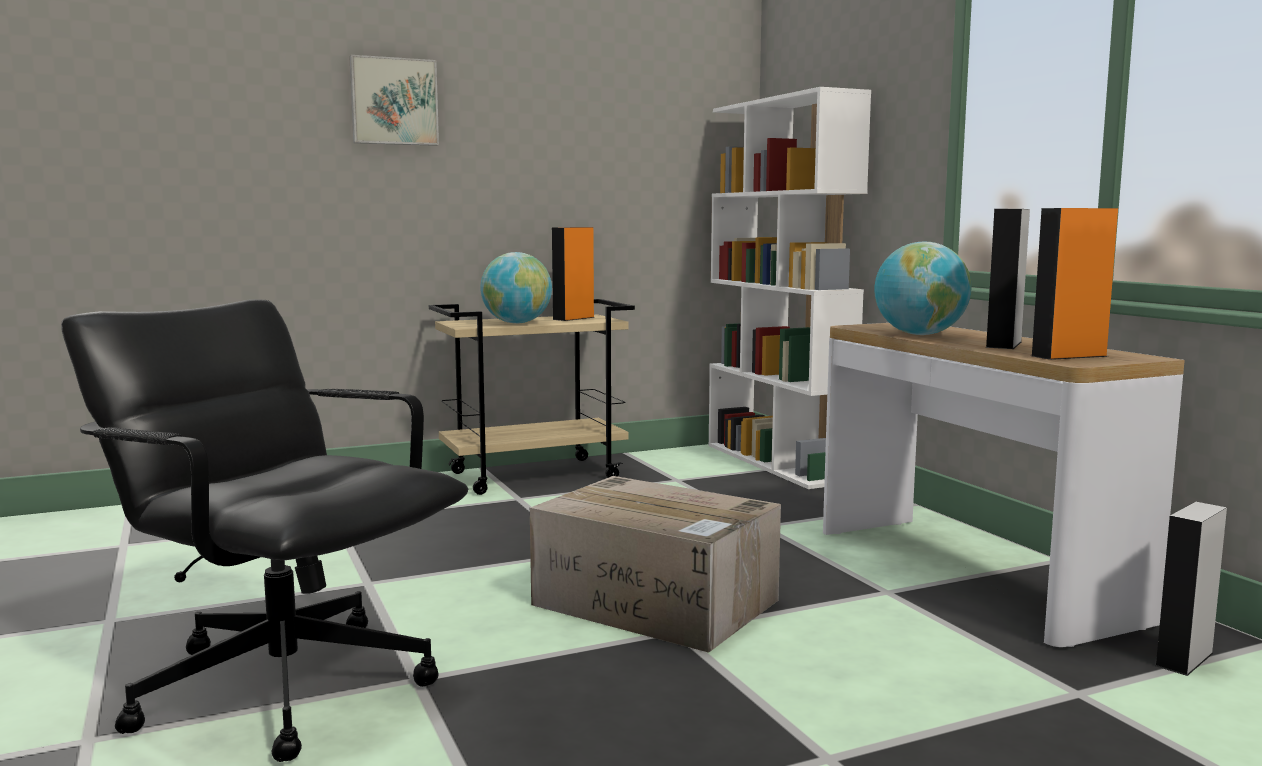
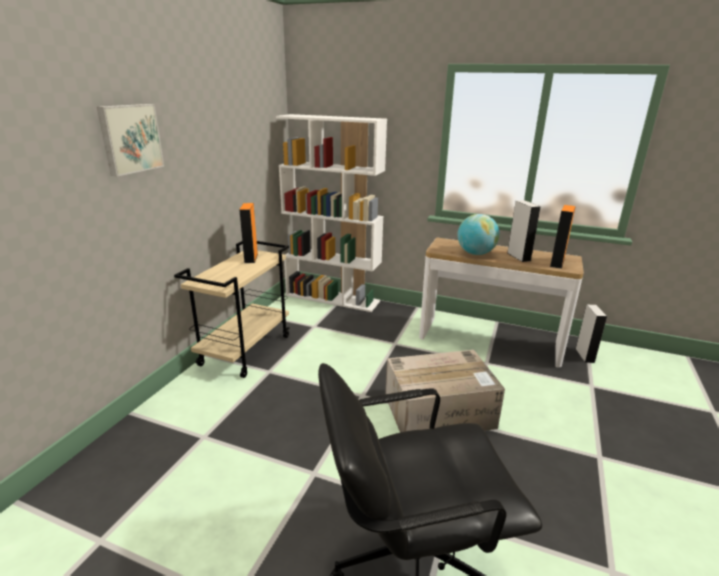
camera: 45 degrees left, 15 degrees up
globe [480,252,552,324] -> none

